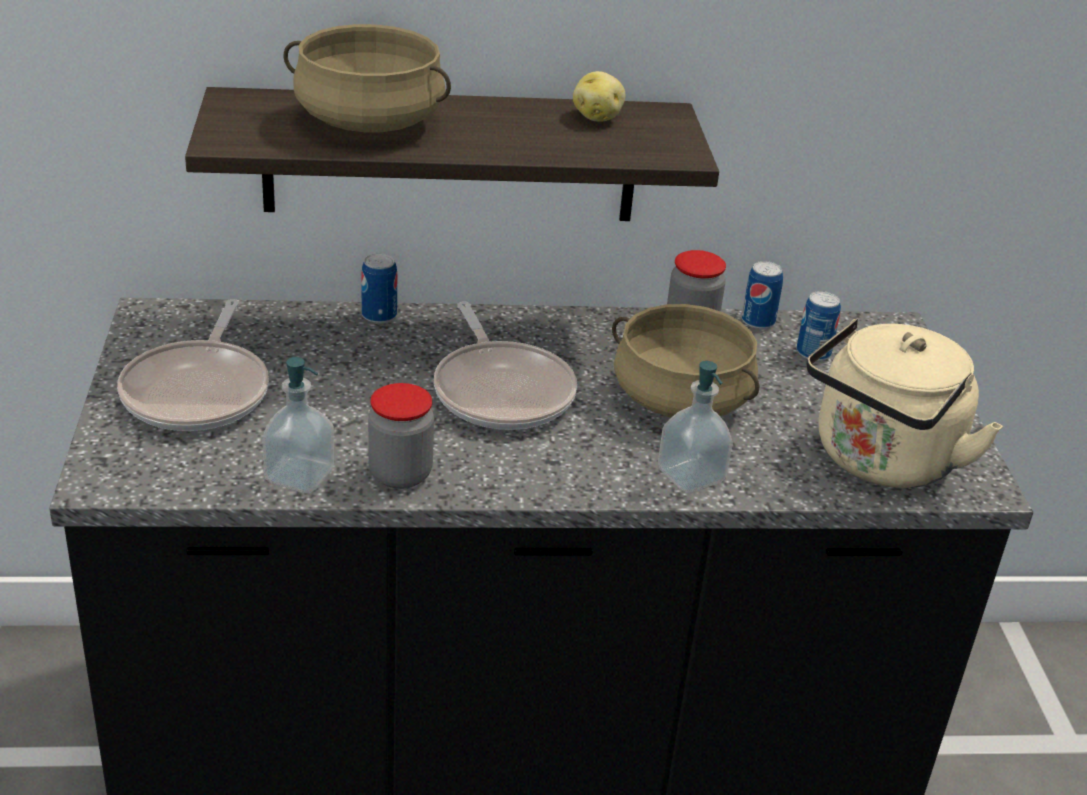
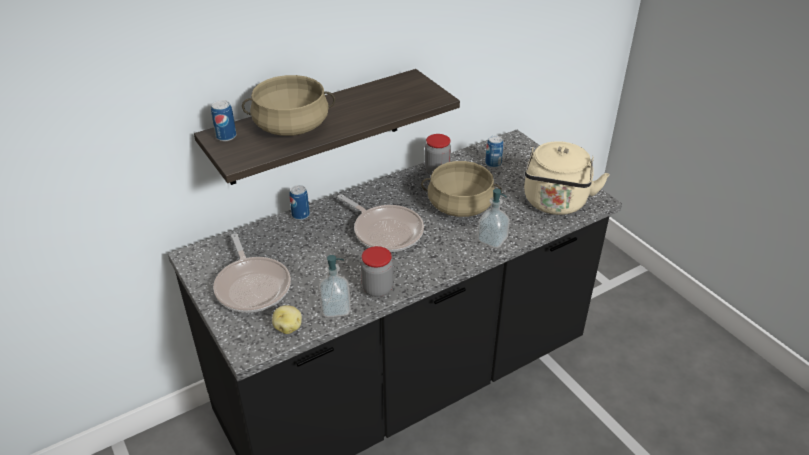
camera: 25 degrees left, 5 degrees up
potato [573,71,626,122] -> potato moved to [272,305,302,334]
can [742,261,783,329] -> can moved to [211,100,236,141]

